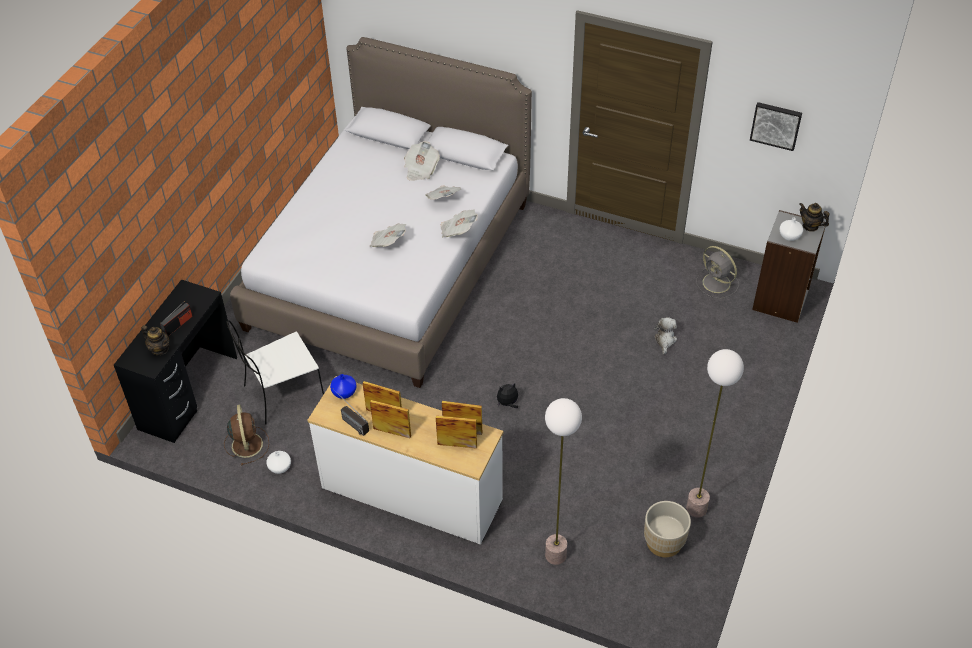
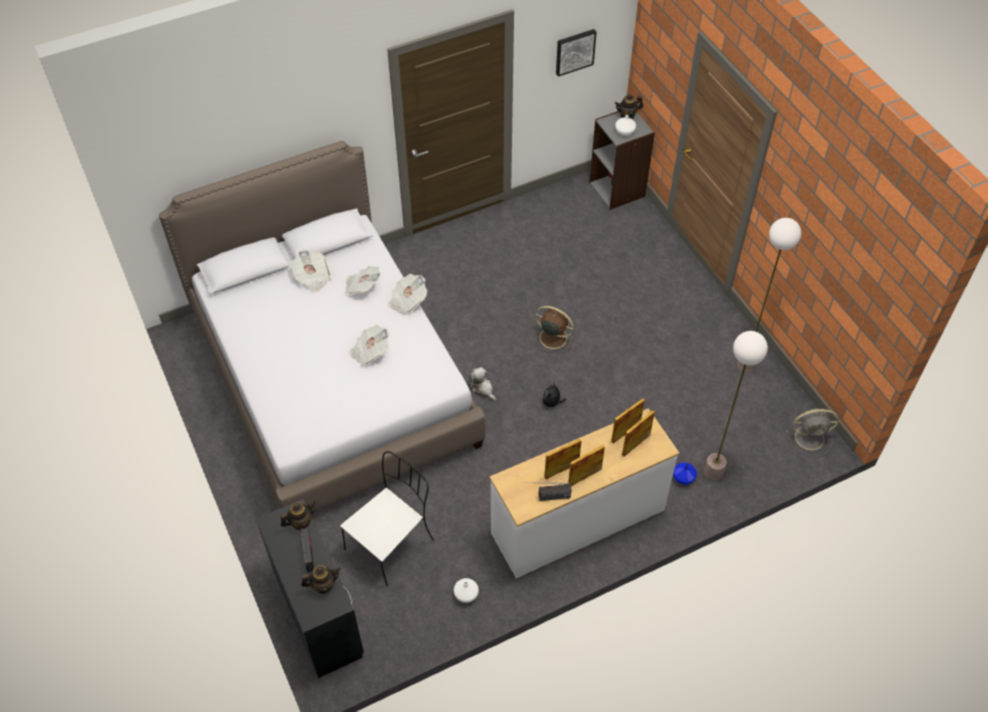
camera: 50 degrees left, 5 degrees up
brown fan [224,405,269,466] -> brown fan moved to [532,306,574,352]
white chair [226,320,324,424] -> white chair turned 150 degrees counterclockwise [340,451,434,587]
blue vase [330,374,356,399] -> blue vase moved to [673,462,697,485]
beige planter [644,501,691,557] -> none
plush toy [654,317,677,355] -> plush toy moved to [468,367,496,401]
grey fan [696,246,739,299] -> grey fan moved to [786,408,839,456]
none -> teapot [281,501,316,530]

